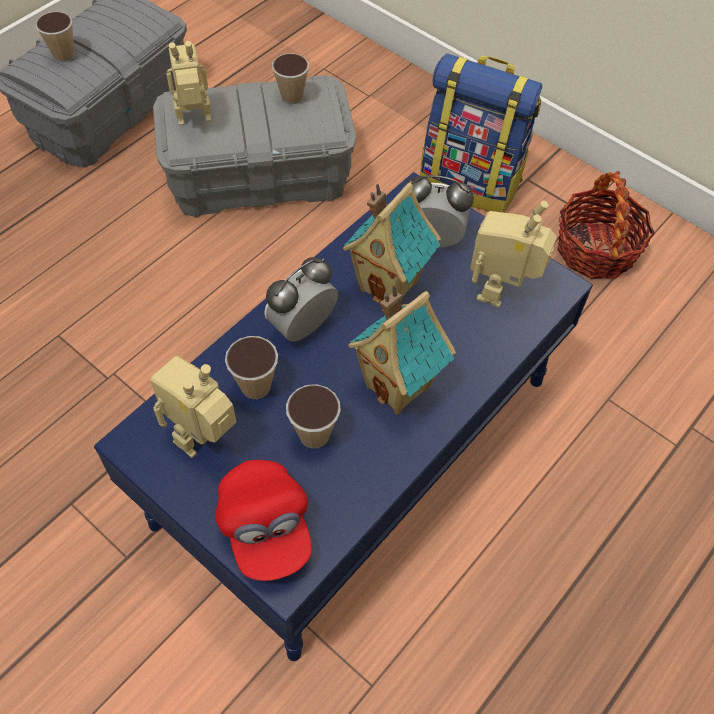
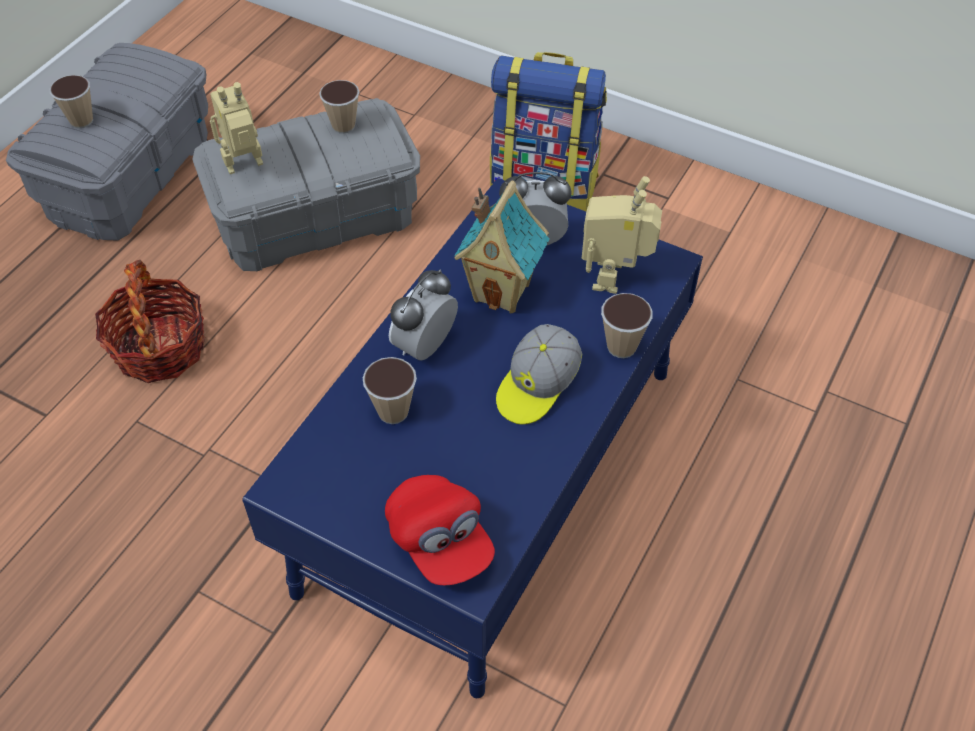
camera: 10 degrees left, 5 degrees down
toy robot [150,356,236,458] -> none
cup [286,384,341,449] -> cup moved to [601,293,653,358]
toy house [348,285,456,414] -> cap [496,324,582,425]
basket [557,171,655,279] -> basket moved to [95,260,206,383]

